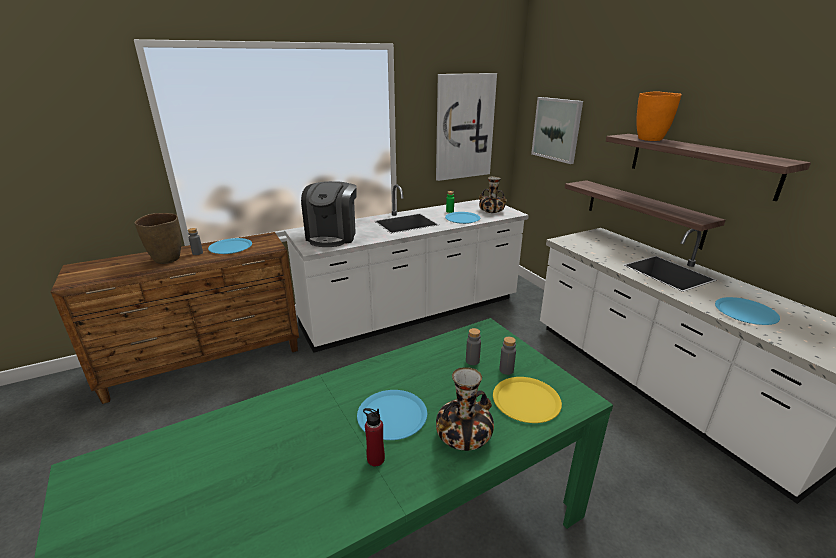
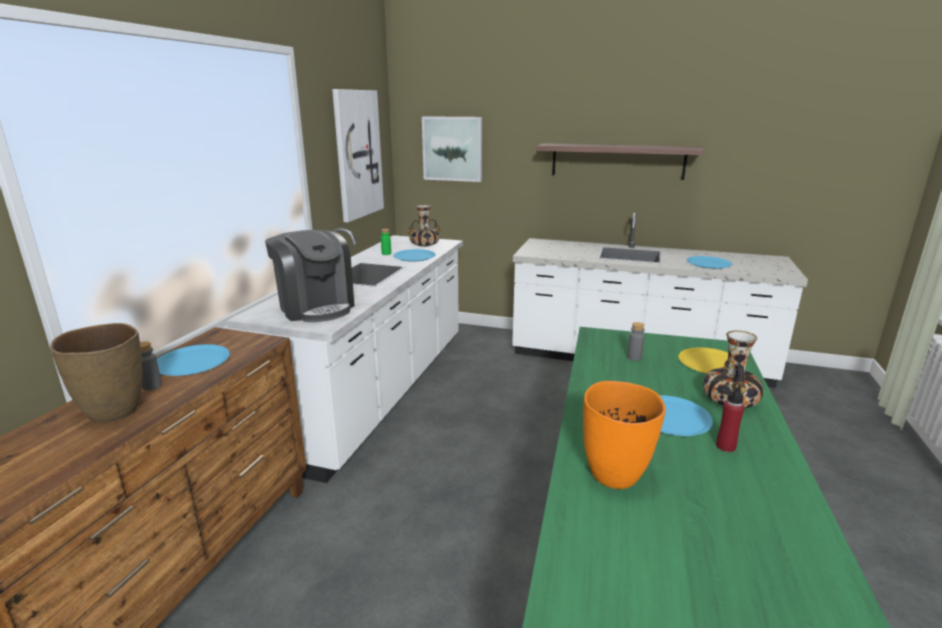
camera: 45 degrees left, 5 degrees down
grey bottle [499,337,516,375] -> none
shelf [565,180,726,250] -> none
orange vase [636,92,682,141] -> orange vase moved to [583,381,666,489]

